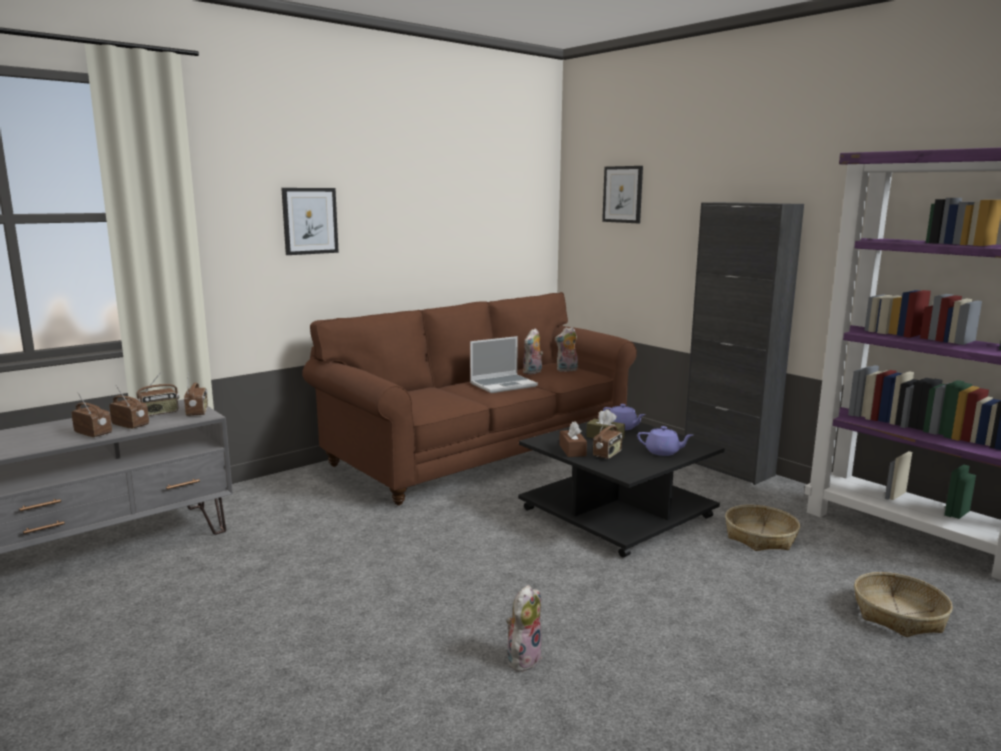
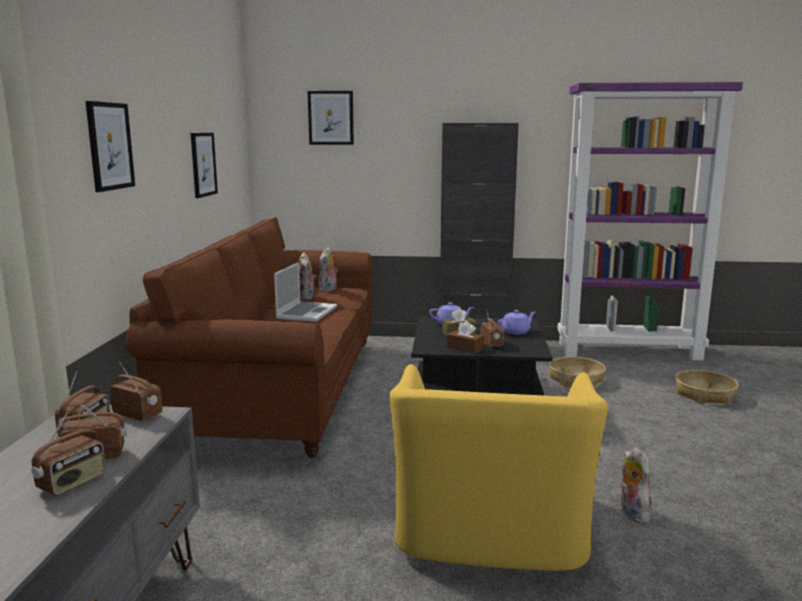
camera: 45 degrees left, 0 degrees up
radio [72,392,112,438] -> radio turned 135 degrees clockwise [32,412,106,496]
none -> picture [191,133,218,198]
none -> yellow armchair [389,364,608,571]

